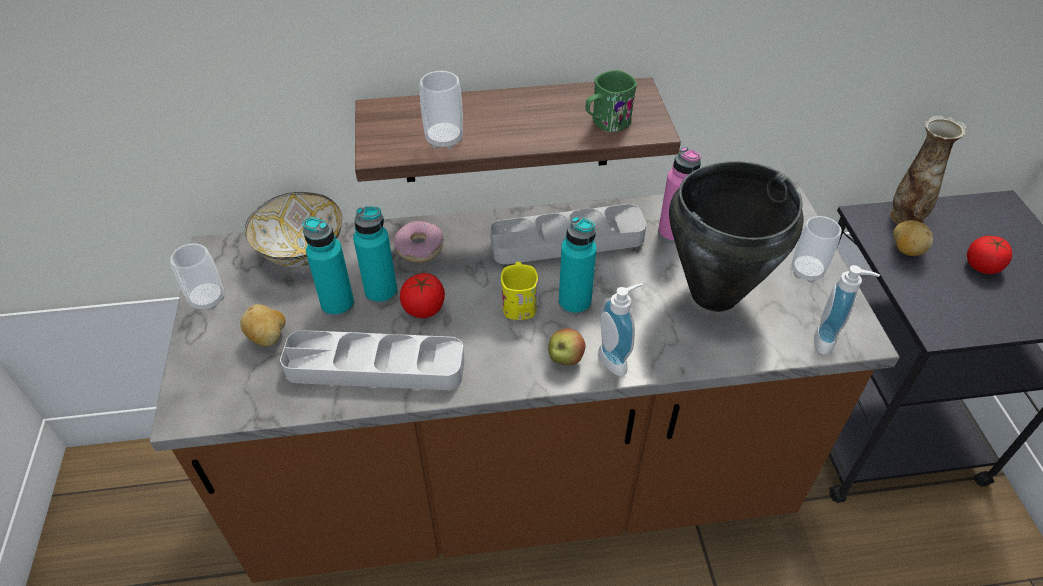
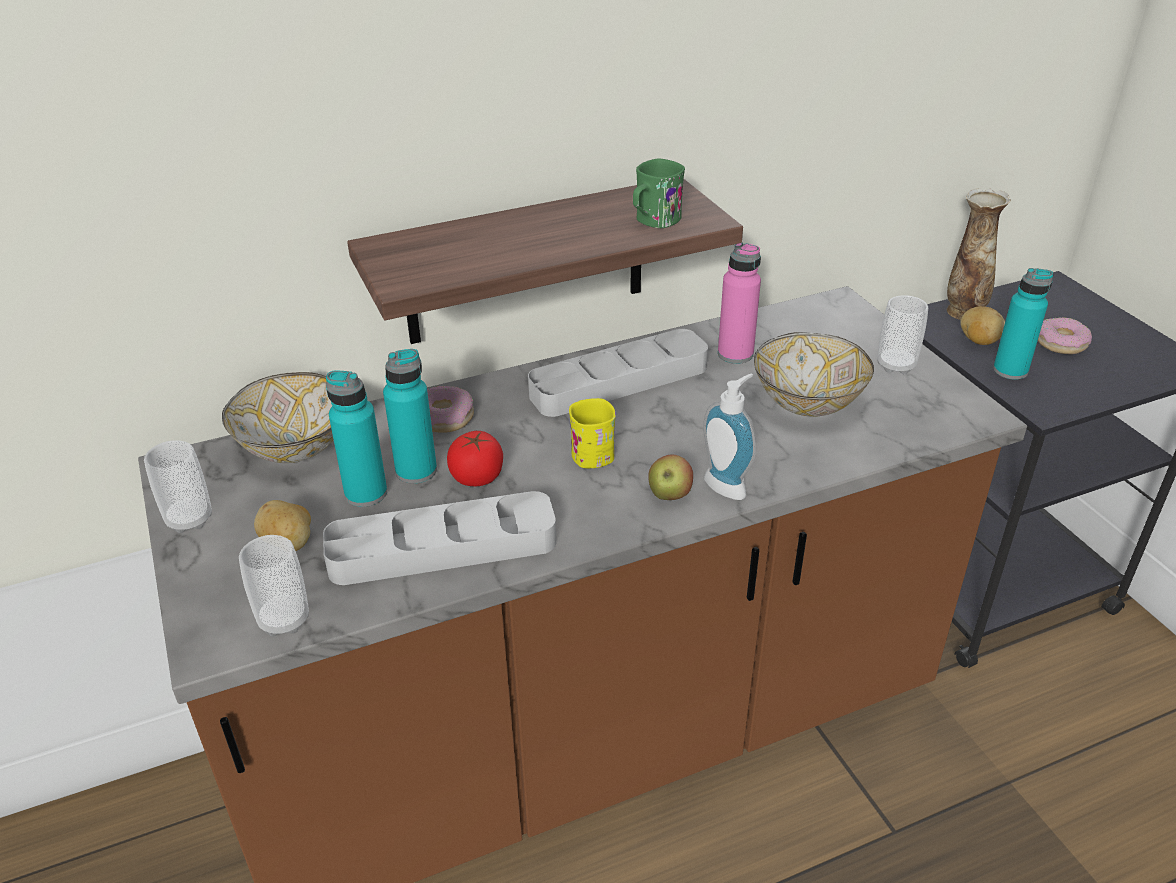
camera: 15 degrees left, 10 degrees down
cup [420,71,463,149] -> cup moved to [239,535,309,637]
turquoise bottle [559,216,597,315] -> turquoise bottle moved to [993,268,1053,380]
black cooking pot [669,161,804,312] -> bowl [754,332,874,417]
soap dispenser [814,265,880,355] -> none
tomato [967,236,1012,274] -> donut [1038,317,1092,354]

